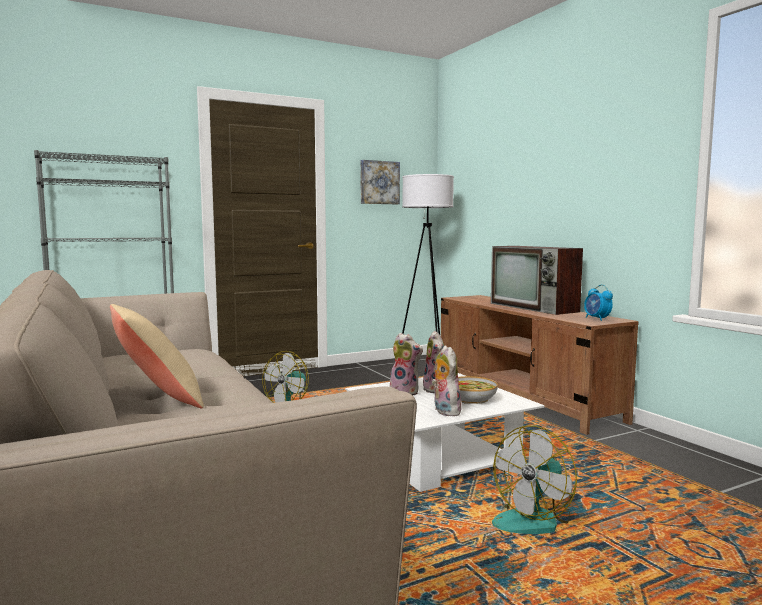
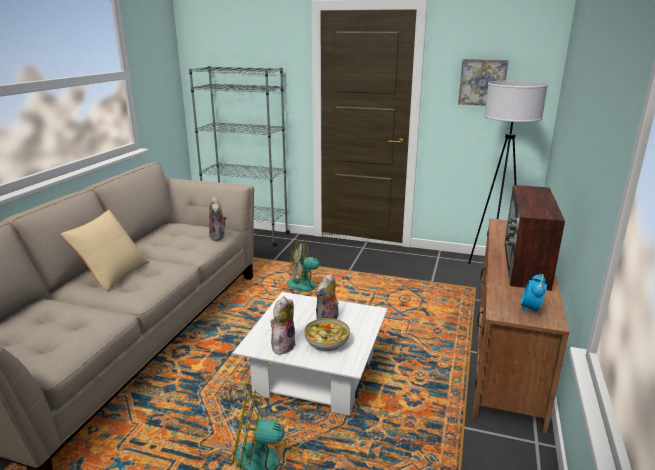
camera: 45 degrees right, 15 degrees up
plush toy [390,333,423,395] -> plush toy moved to [209,197,227,241]

